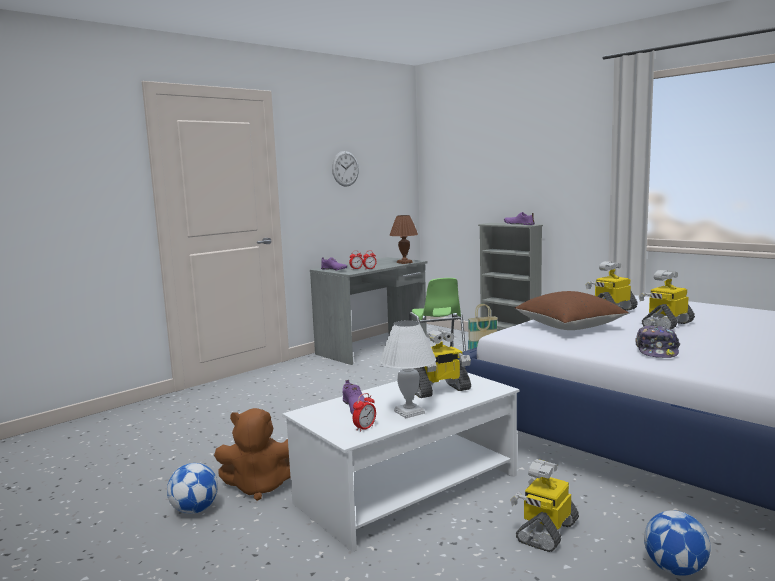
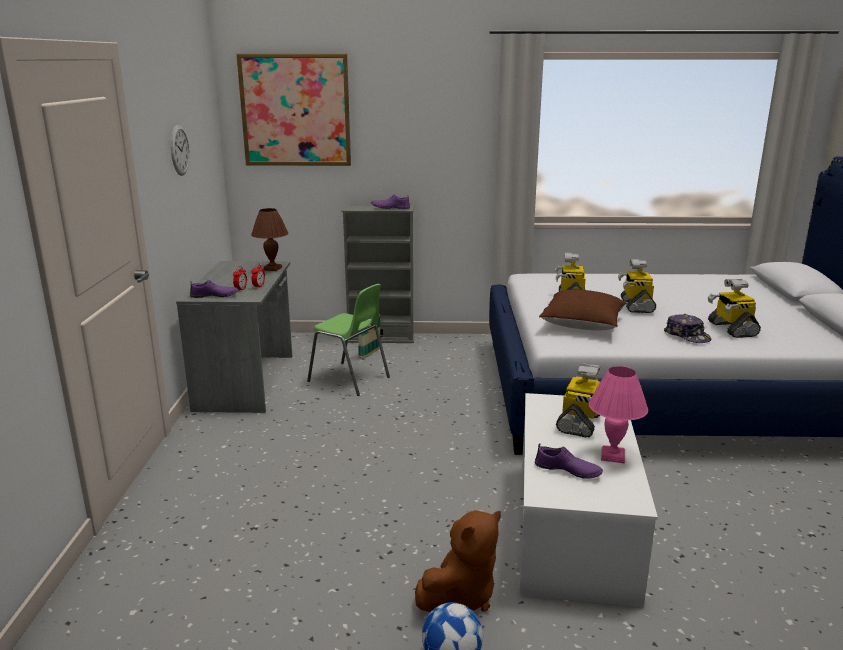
camera: 45 degrees left, 10 degrees up
alarm clock [353,393,376,432] -> none
white table lamp [380,320,436,418] -> pink table lamp [589,366,648,463]
toy robot [510,459,579,552] -> toy robot moved to [708,279,761,338]
football [644,510,711,576] -> none
none -> picture [237,54,351,166]

